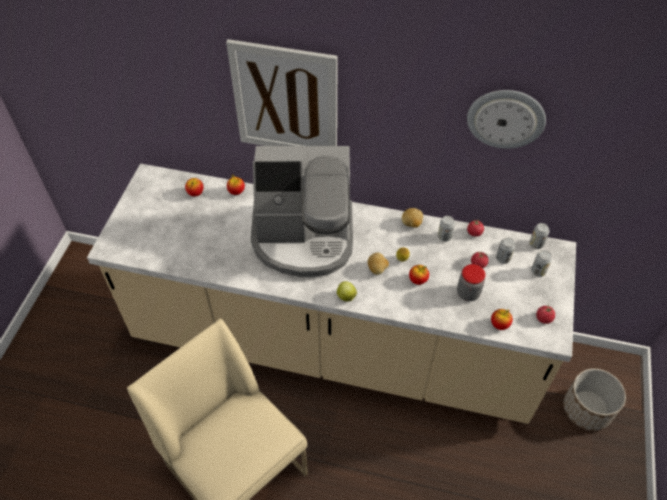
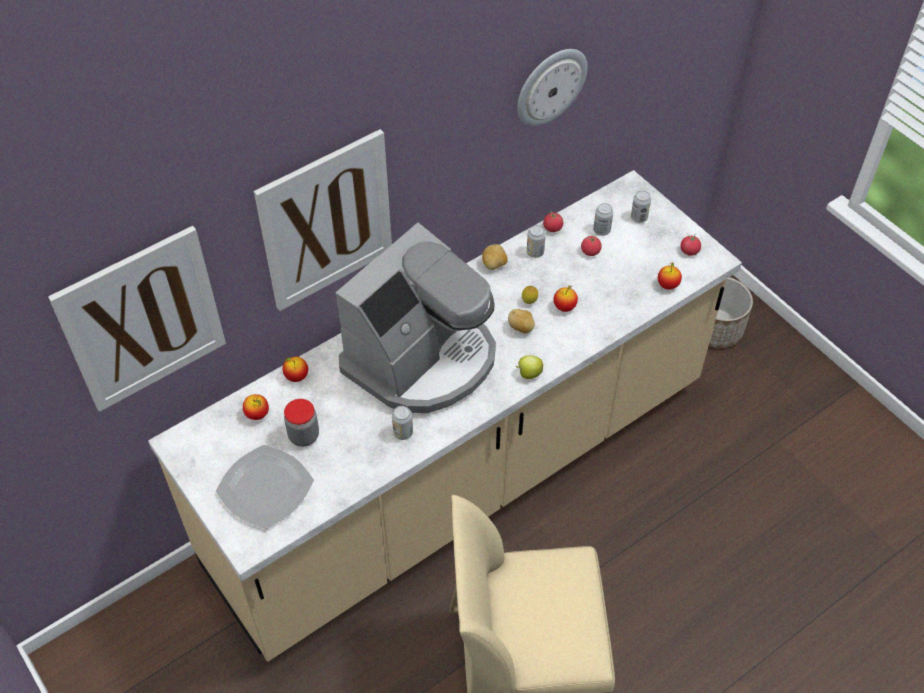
camera: 50 degrees left, 0 degrees up
jar [457,264,486,301] -> jar moved to [284,399,319,447]
can [530,223,549,249] -> can moved to [392,406,413,440]
none -> picture [48,226,226,412]
none -> plate [216,444,314,529]

